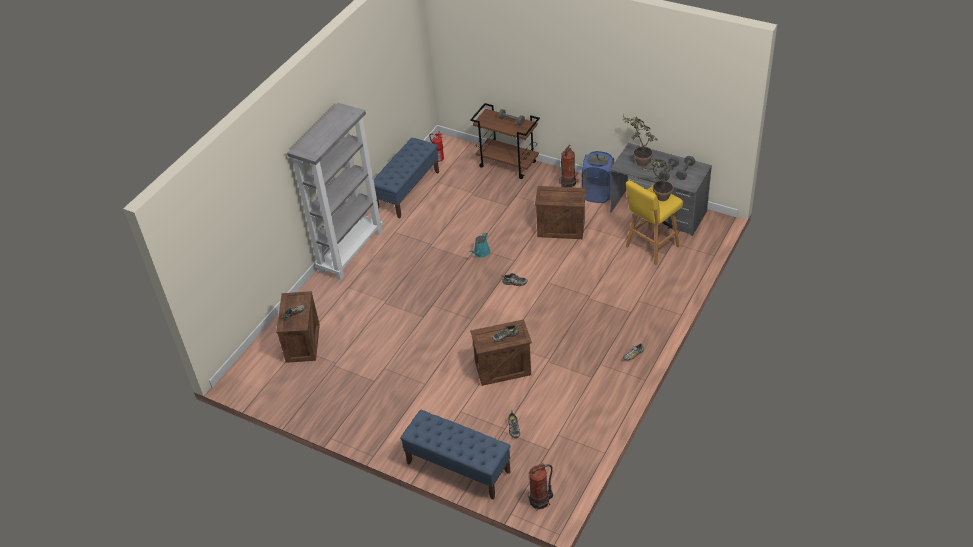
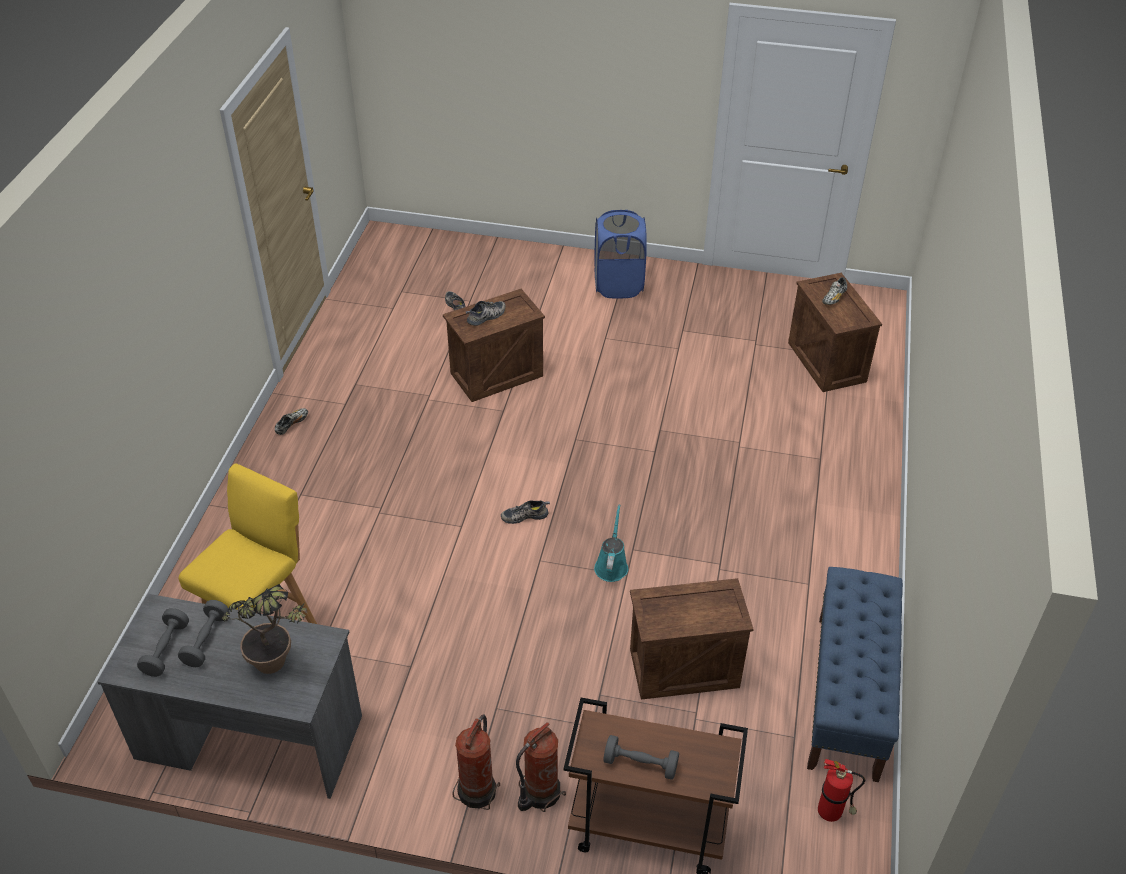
camera: 160 degrees right, 0 degrees up
grey bookcase [287,103,383,280] -> none
blue bench [400,410,511,500] -> none
fire extinguisher [528,463,553,511] -> fire extinguisher moved to [516,722,566,812]
crate [535,186,587,239] -> crate moved to [630,578,754,700]
blue laundry basket [582,151,614,203] -> blue laundry basket moved to [594,210,647,299]
potted plant [641,159,674,201] -> none

